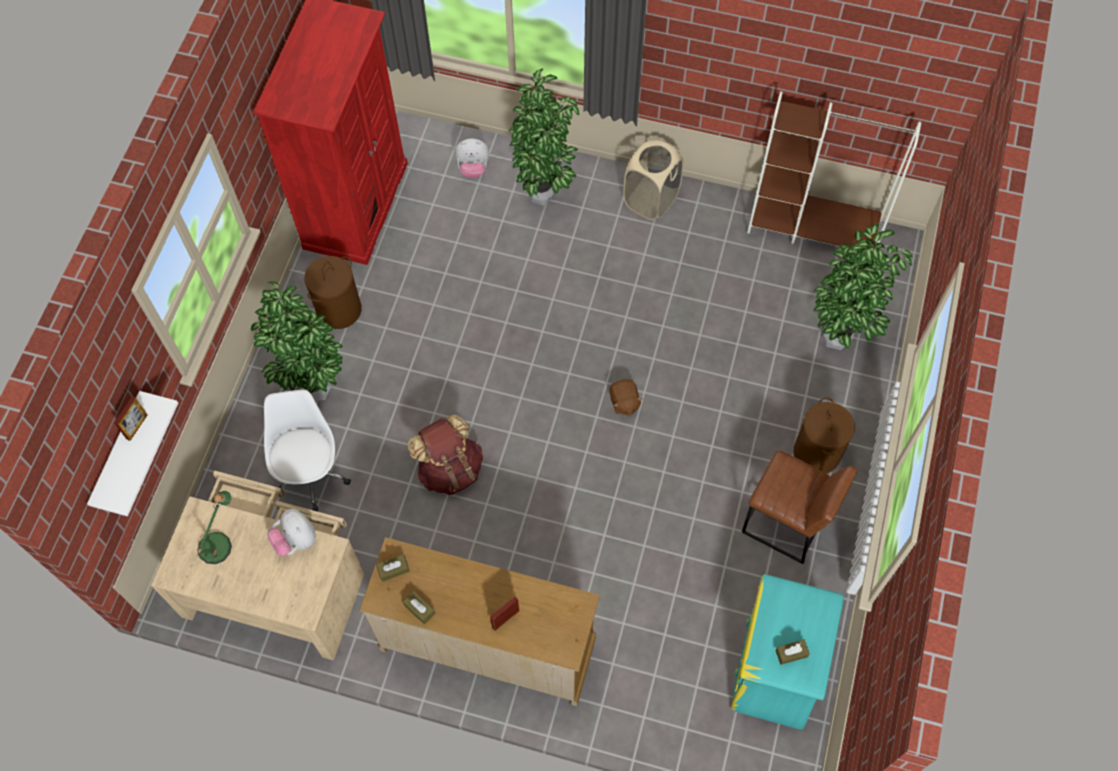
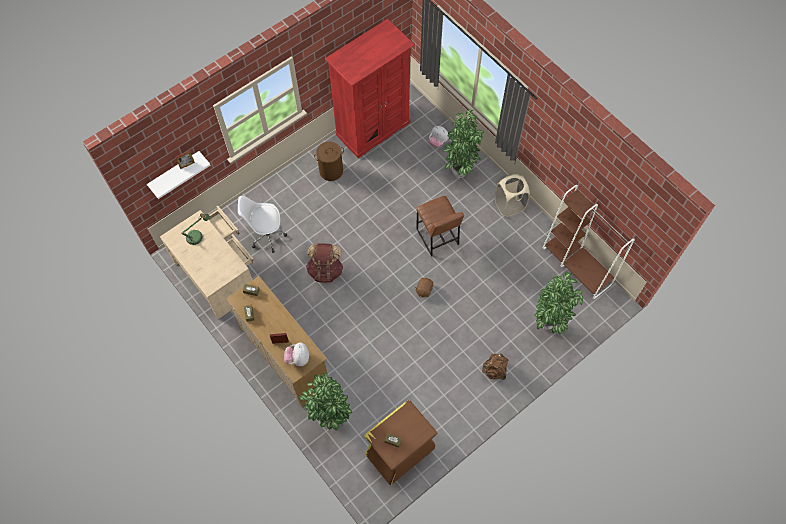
camera: 35 degrees right, 0 degrees up
potted plant [251,281,343,400] -> potted plant moved to [300,372,352,431]
white office chair [264,389,351,512] -> white office chair turned 120 degrees counterclockwise [238,196,287,253]
plush toy [268,509,316,557] -> plush toy moved to [284,343,309,366]
turquoise nightstand [731,574,844,730] -> brown nightstand [364,400,437,485]
brown chair [742,450,857,564] -> brown chair moved to [416,196,464,257]
brown laundry basket [793,398,855,474] -> brown backpack [482,354,508,380]

